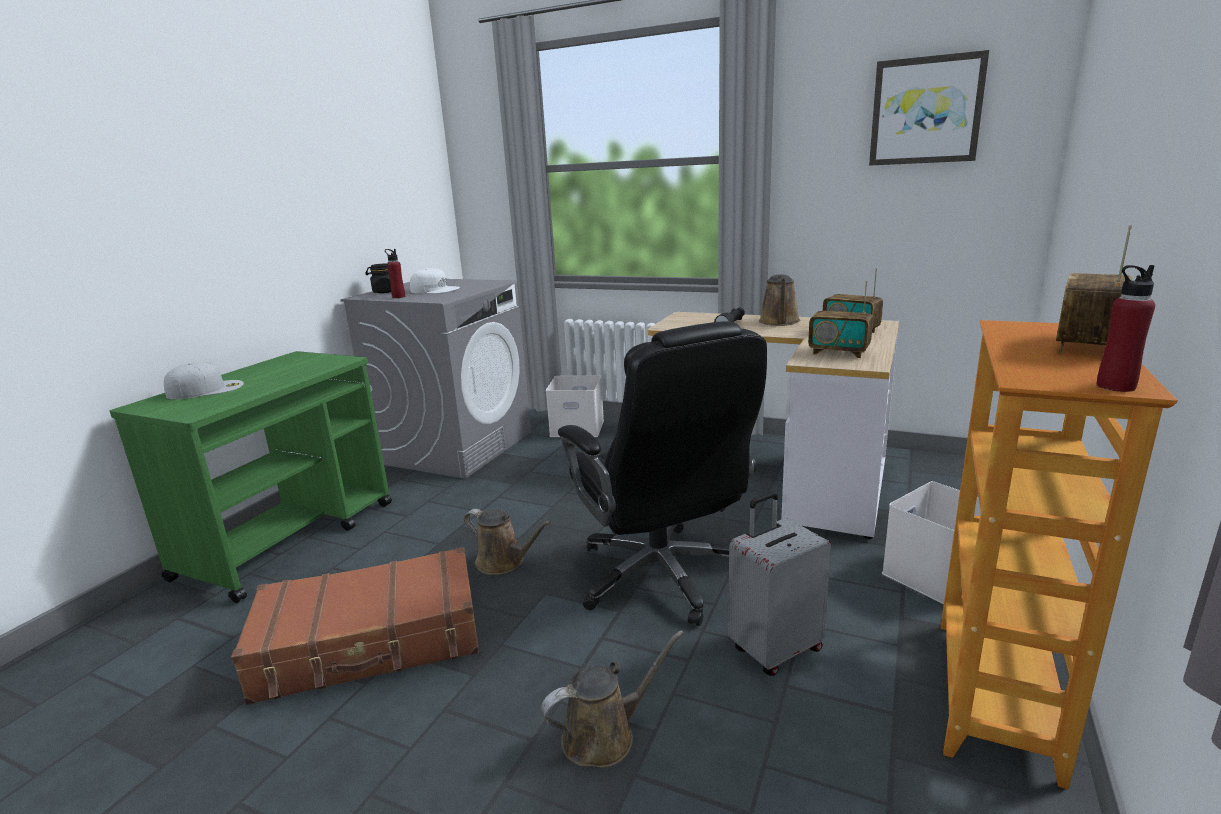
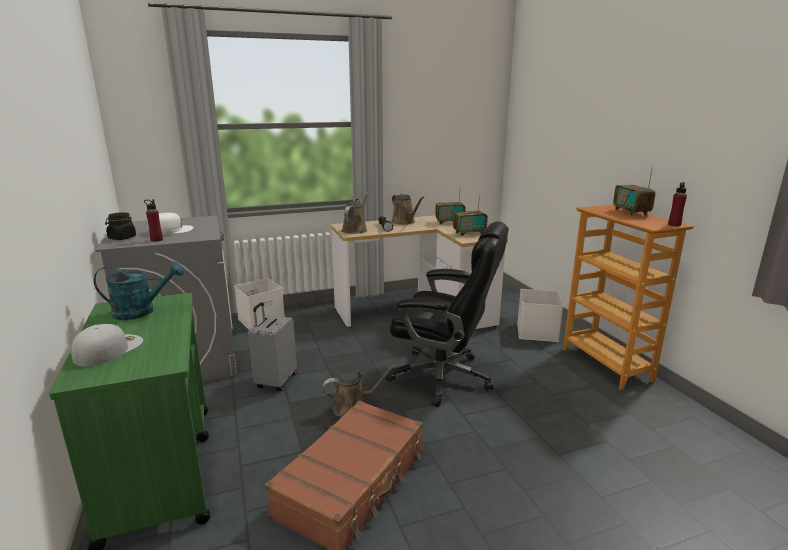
camera: 45 degrees left, 0 degrees up
brown watering can [541,630,684,768] -> brown watering can moved to [342,192,369,234]
grey suitcase [728,492,831,676] -> grey suitcase moved to [248,302,297,391]
picture [869,50,989,166] -> none
none -> turquoise watering can [94,261,184,320]

